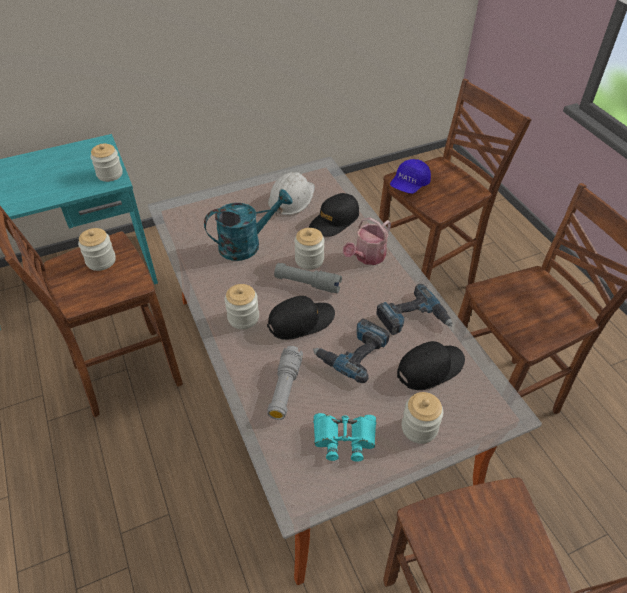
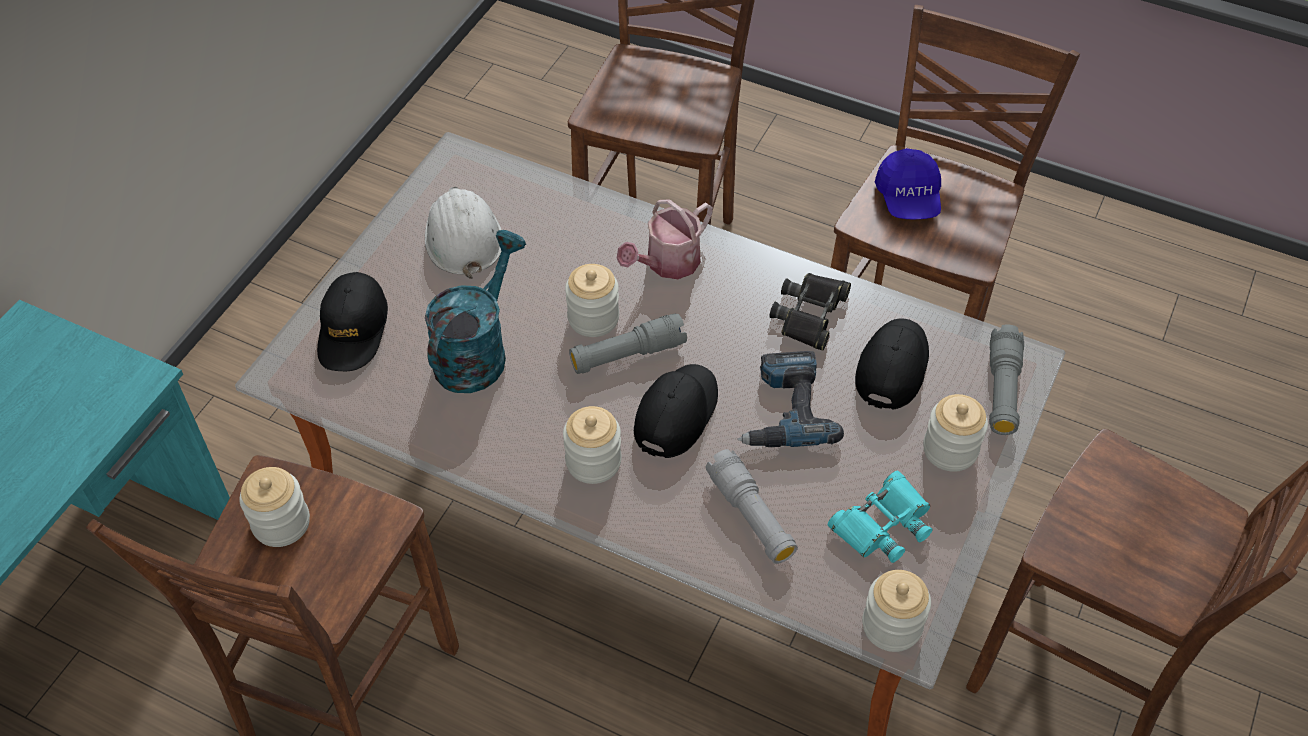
camera: 40 degrees left, 5 degrees up
jar [90,143,123,182] -> jar moved to [862,570,931,652]
black cap [309,193,359,237] -> black cap moved to [317,272,388,371]
watering can [343,218,391,265] -> watering can turned 45 degrees clockwise [616,199,713,279]
power drill [376,284,452,335] -> black binoculars [769,273,851,351]
blue cap [390,159,431,194] -> blue cap moved to [875,148,941,219]
none -> grey flashlight [989,325,1024,435]

